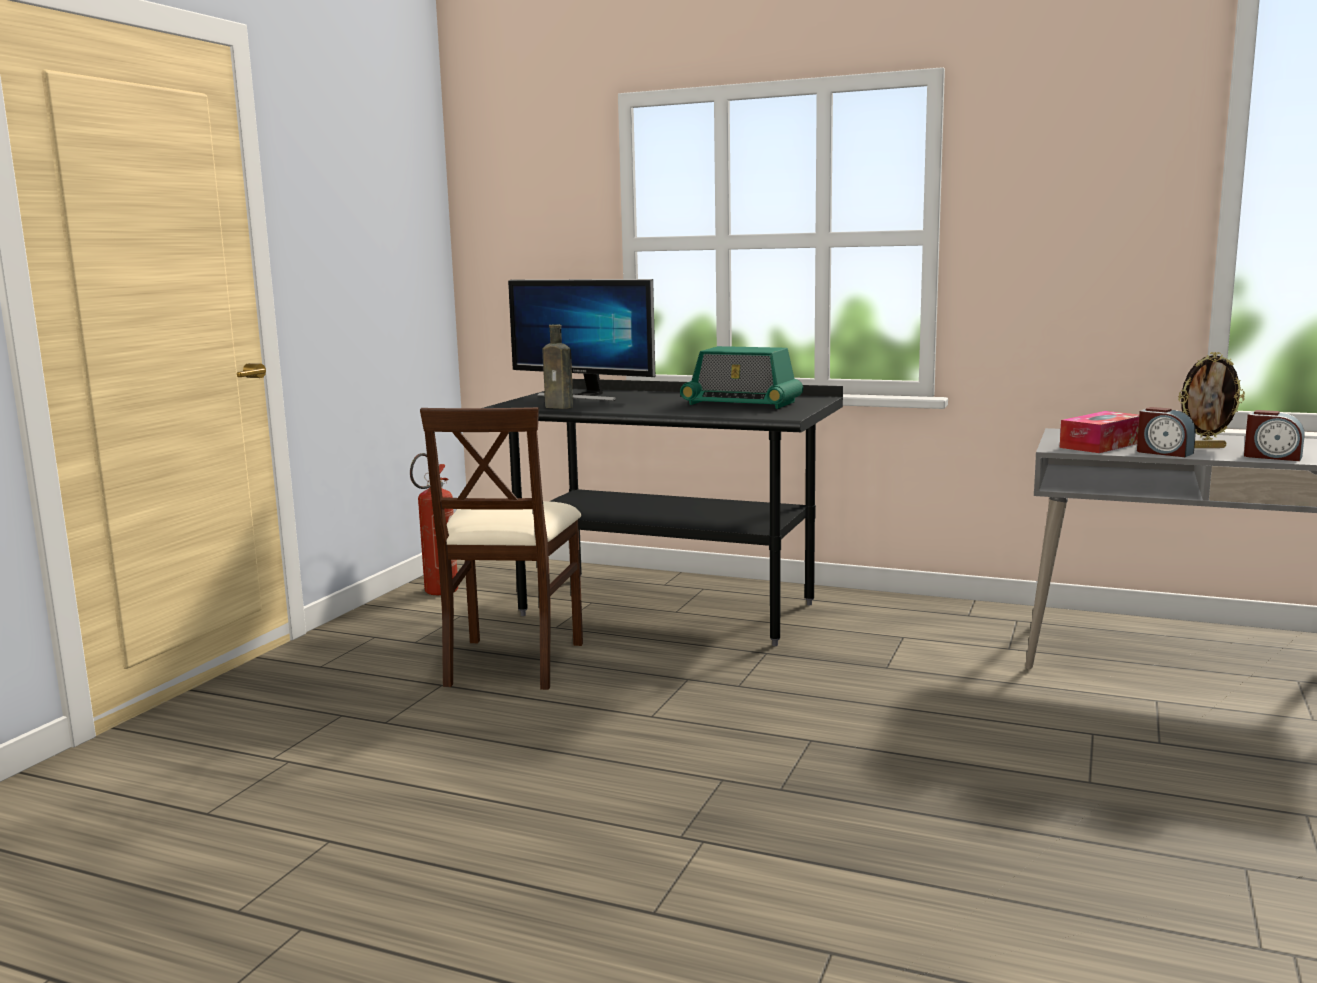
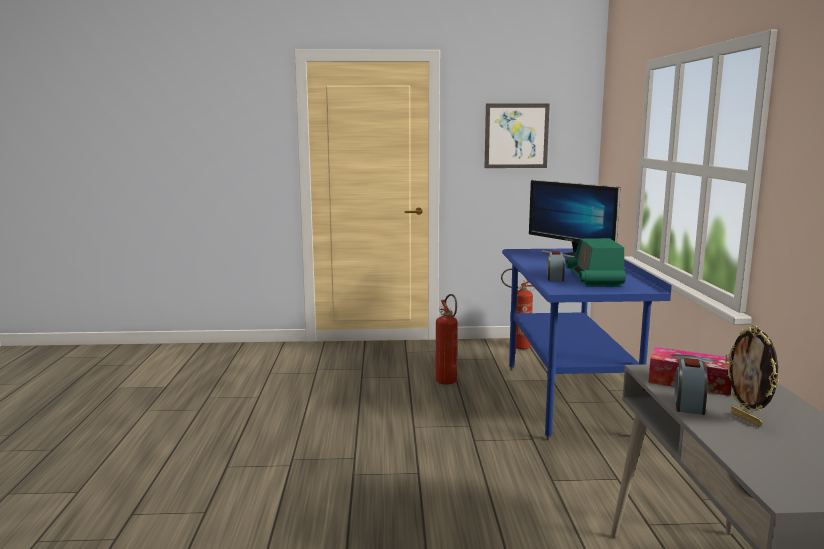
camera: 65 degrees right, 0 degrees up
beige chair [420,407,583,690] -> fire extinguisher [435,294,458,385]
black desk [484,379,843,646] -> blue desk [502,248,672,440]
monitor [508,279,655,401] -> monitor turned 45 degrees counterclockwise [529,180,620,258]
brown bottle [542,324,573,409] -> none
alarm clock [1244,410,1305,461] -> alarm clock moved to [547,251,565,281]
none -> picture [485,103,550,168]

